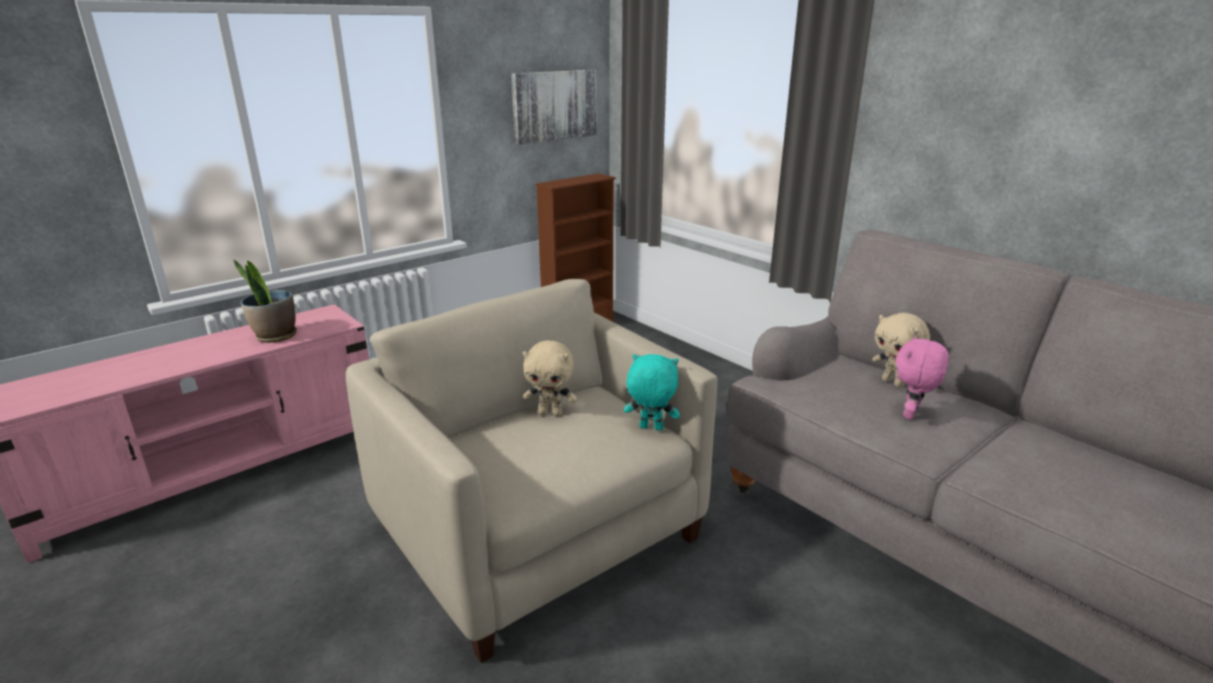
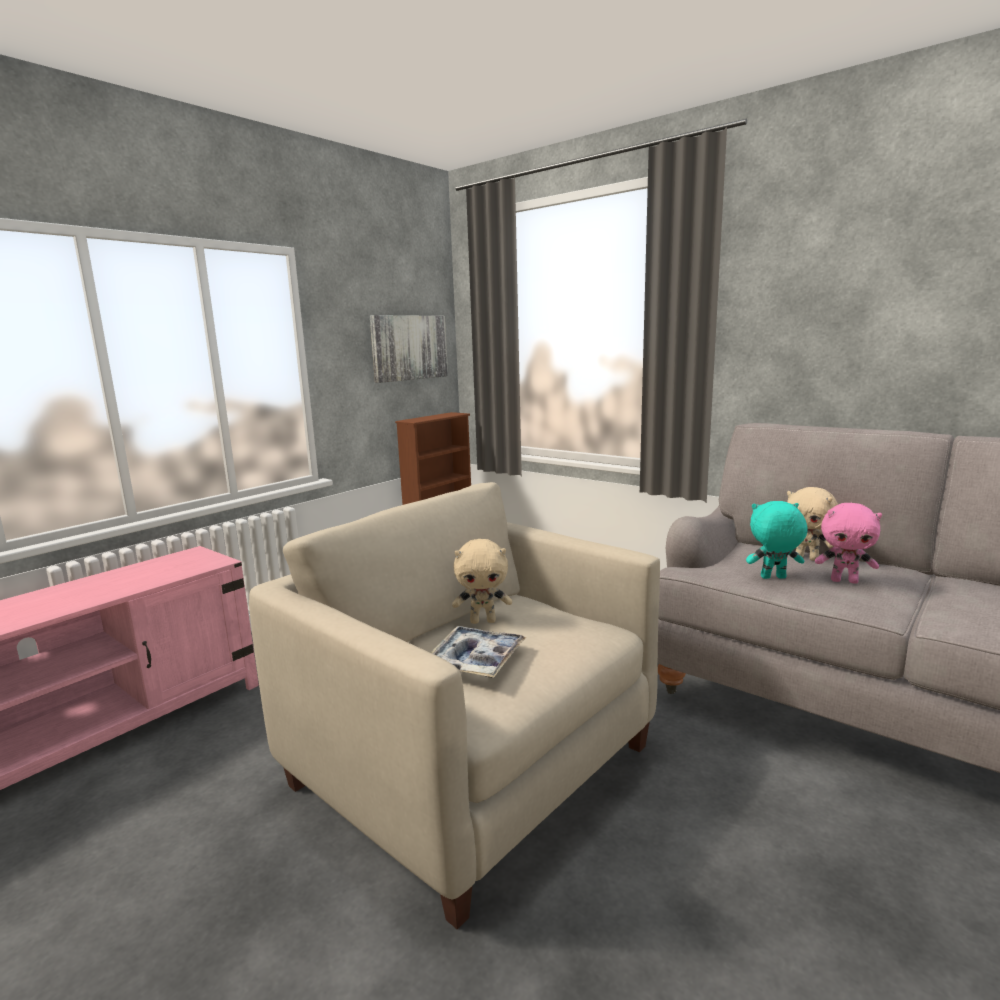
camera: 10 degrees left, 10 degrees down
potted plant [234,260,297,343] -> none
turquoise plush toy [624,354,680,430] -> turquoise plush toy moved to [746,501,808,579]
pink plush toy [896,335,949,419] -> pink plush toy turned 90 degrees counterclockwise [815,503,882,584]
none -> tray [430,626,527,678]

